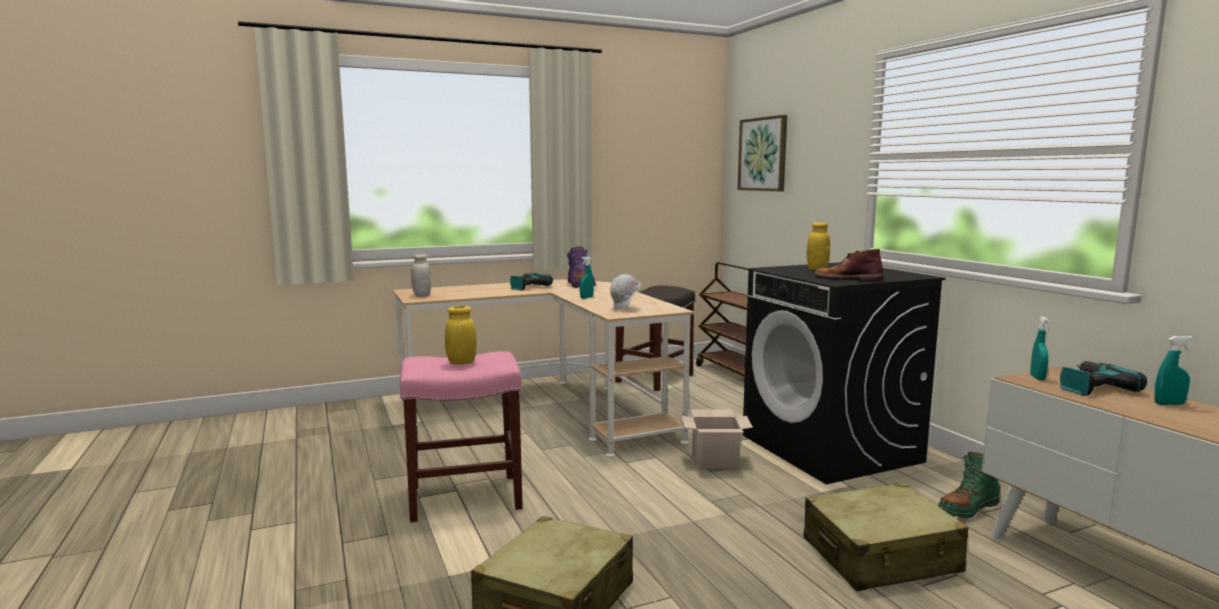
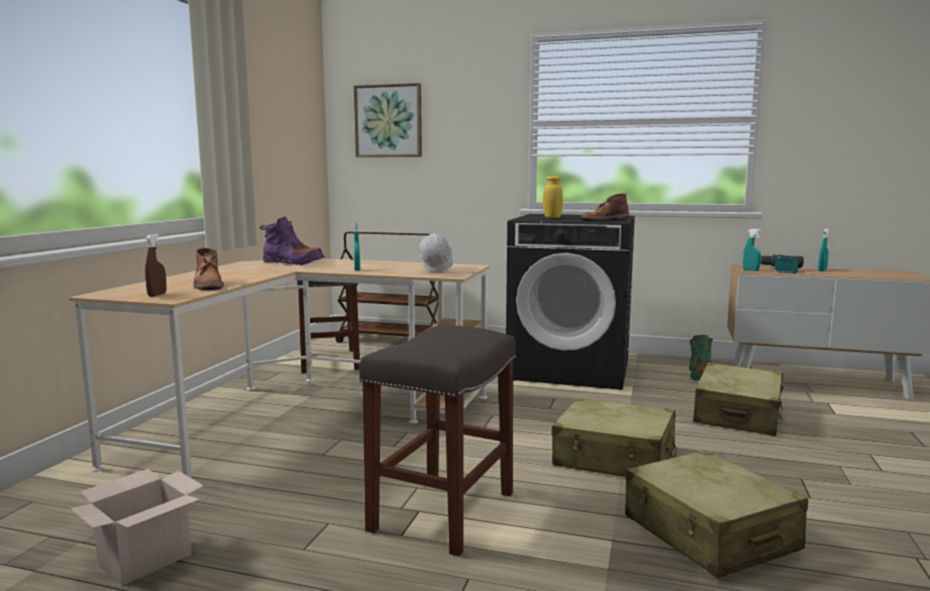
camera: 50 degrees left, 0 degrees up
pink stool [400,351,523,522] -> grey stool [359,325,516,556]
white jar [411,254,431,297] -> brown spray bottle [145,234,167,297]
yellow jar [445,306,477,364] -> none
power drill [510,273,553,291] -> none
cardboard box [681,409,753,469] -> cardboard box moved to [70,469,204,585]
none -> brown boot [193,248,224,290]
none -> beige suitcase [552,398,677,477]

